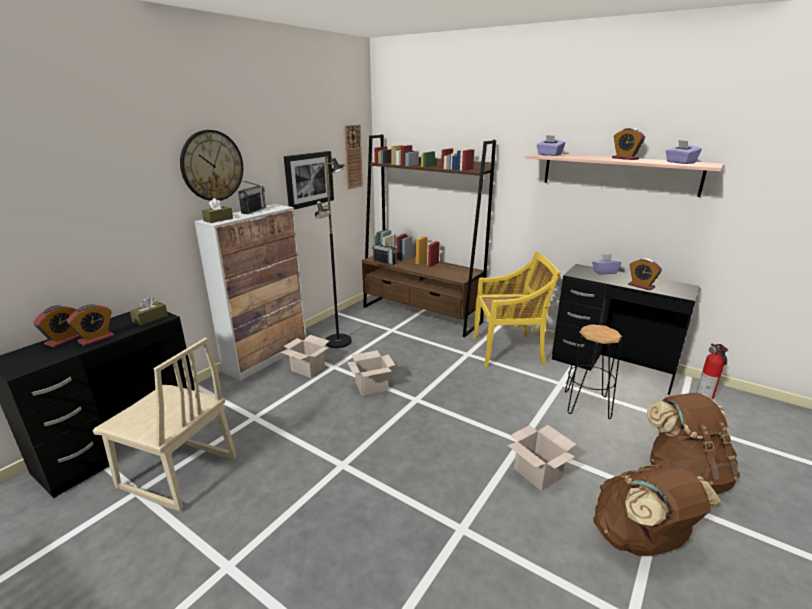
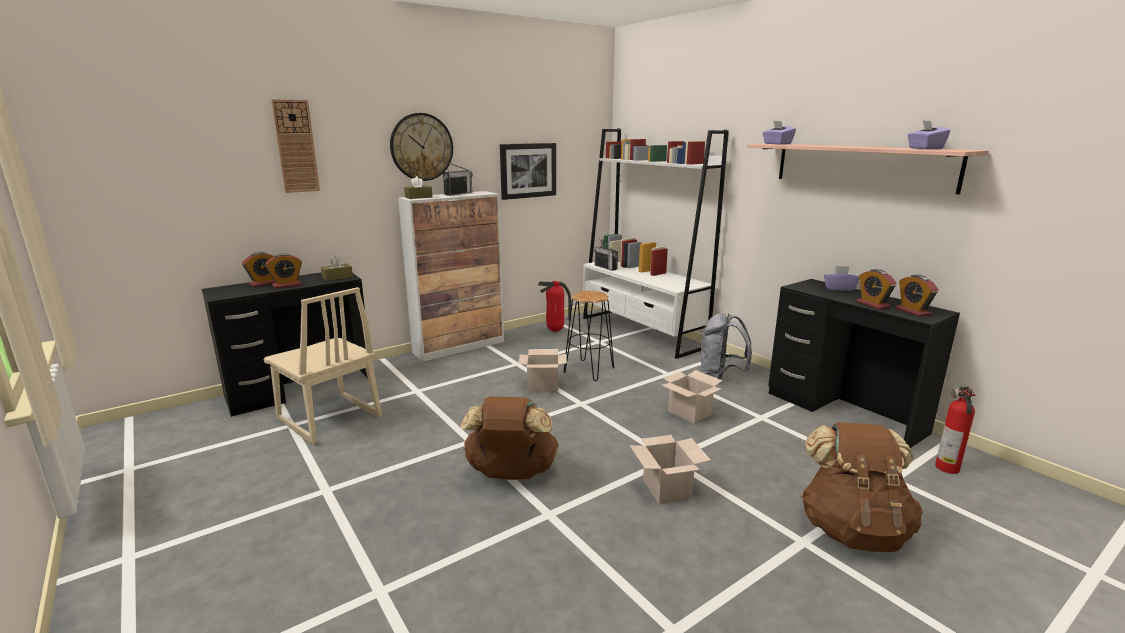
camera: 20 degrees right, 5 degrees down
cardboard box [281,335,329,378] -> cardboard box moved to [662,370,722,424]
black floor lamp [315,156,352,348] -> none
wall clock [344,125,363,189] -> wall clock moved to [271,99,320,193]
brown bookcase [362,134,496,337] -> white bookcase [583,129,729,359]
yellow chair [473,251,561,366] -> grey backpack [701,313,752,380]
black stool [565,324,622,419] -> black stool moved to [564,291,614,381]
brown backpack [594,464,723,556] -> brown backpack moved to [461,397,559,480]
alarm clock [612,128,645,160] -> alarm clock moved to [895,275,939,317]
none -> fire extinguisher [538,281,571,332]

